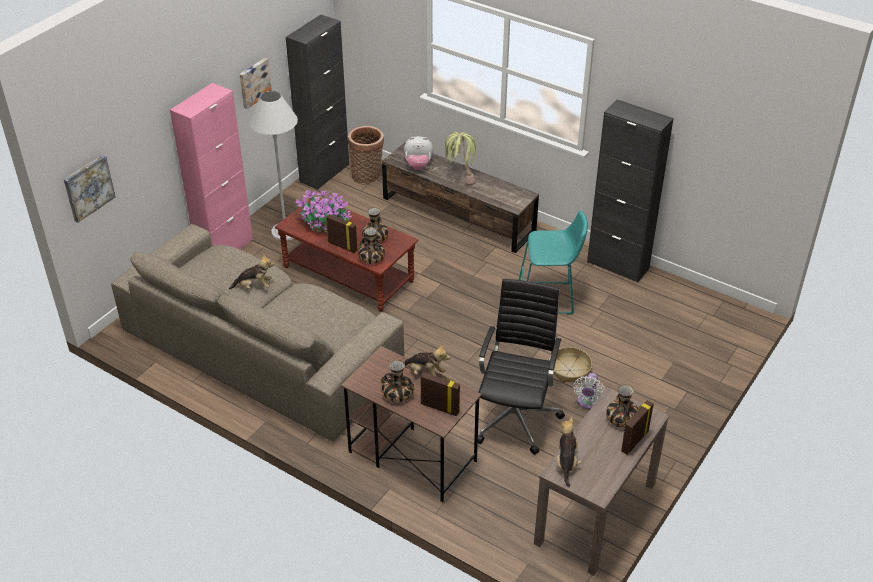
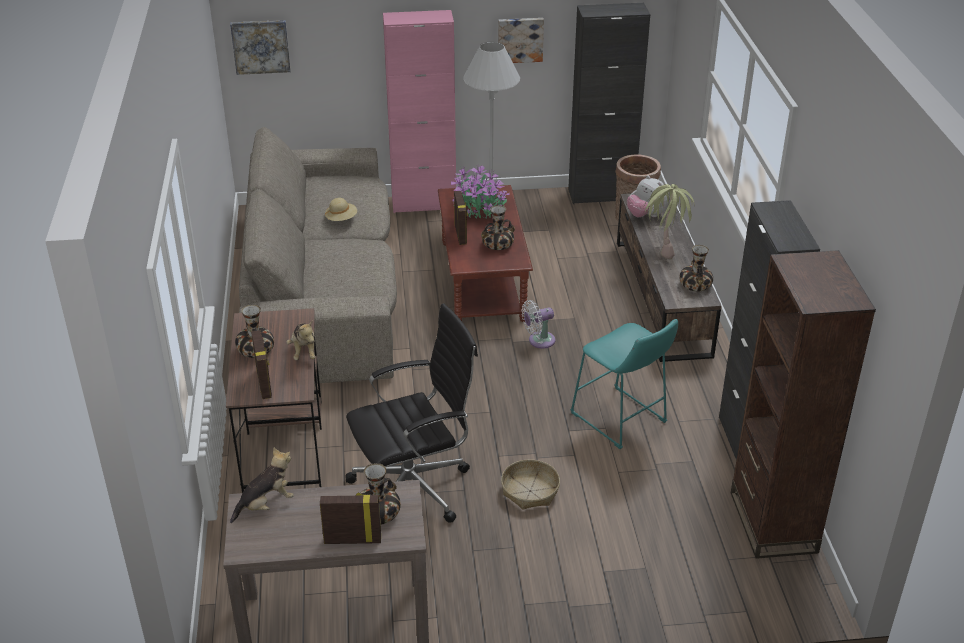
camera: 50 degrees right, 5 degrees down
plush toy [229,254,274,289] -> beige hat [325,198,357,221]
vase [358,227,385,264] -> vase moved to [679,245,713,292]
white fan [573,373,605,409] -> white fan moved to [522,300,555,349]
none -> brown bookcase [731,250,876,559]

